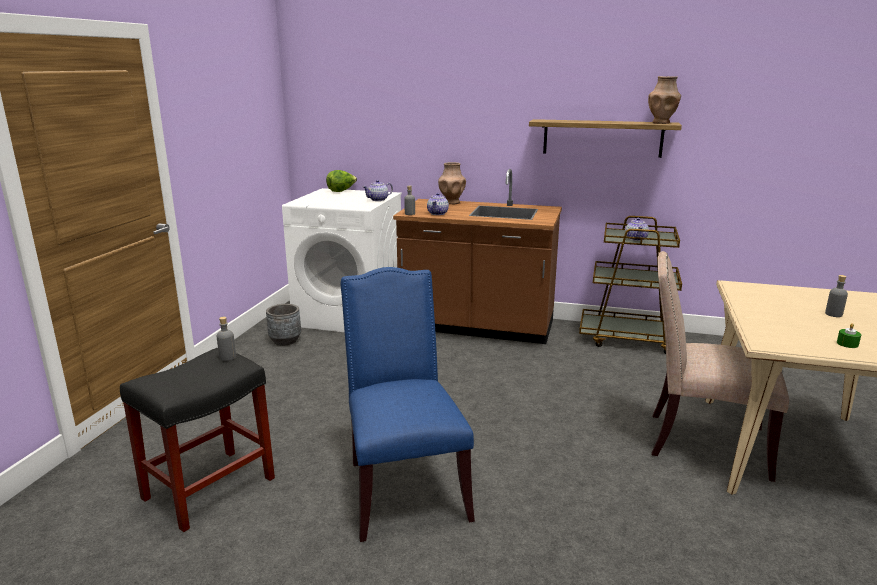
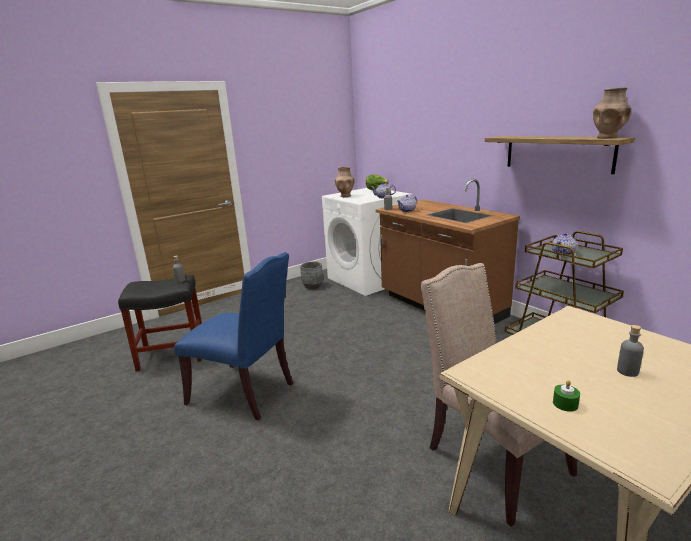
camera: 40 degrees right, 0 degrees up
blue chair [340,267,475,542] -> blue chair turned 90 degrees clockwise [174,252,293,420]
brown vase [438,162,466,204] -> brown vase moved to [335,167,355,197]

